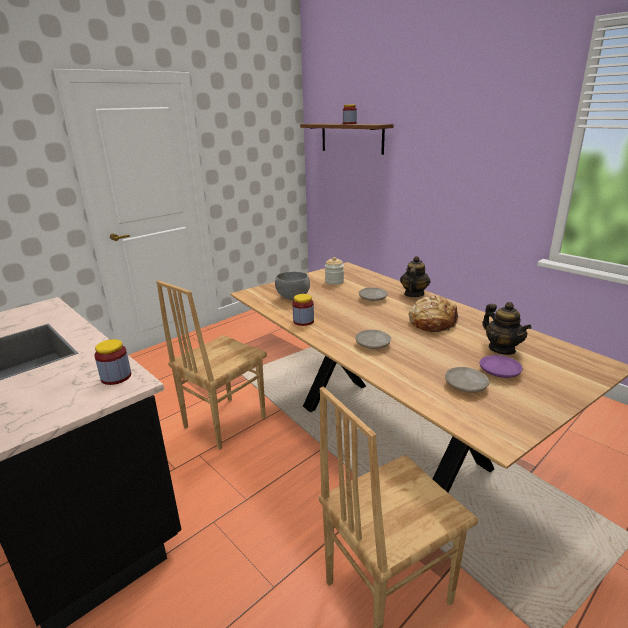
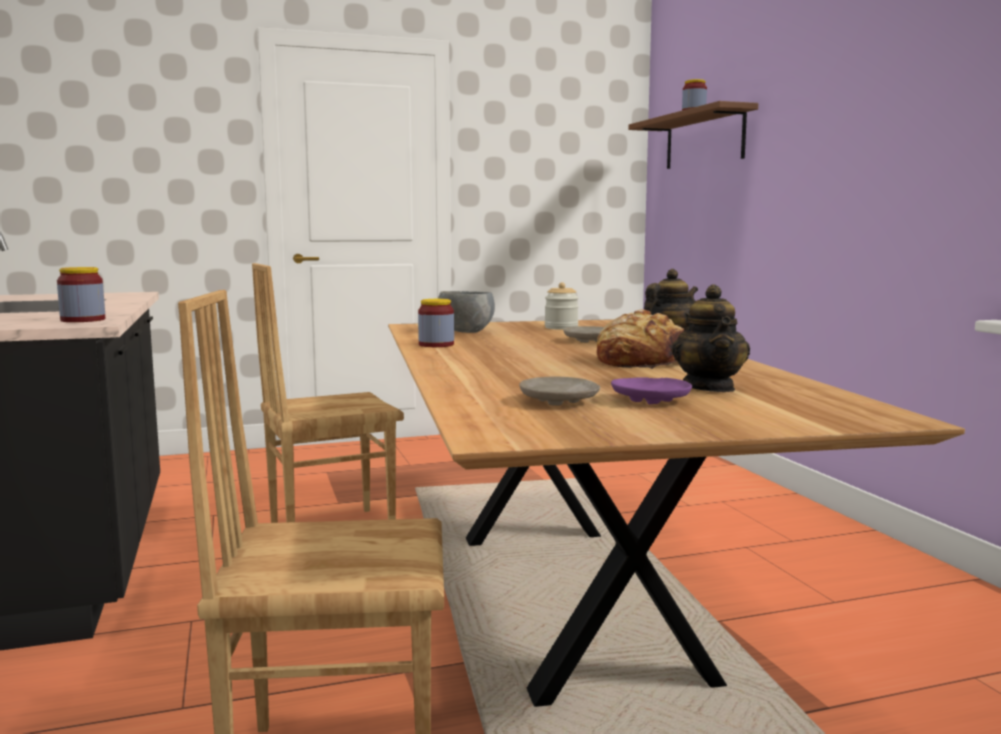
camera: 25 degrees right, 15 degrees down
beige plate [355,330,391,349] -> none

